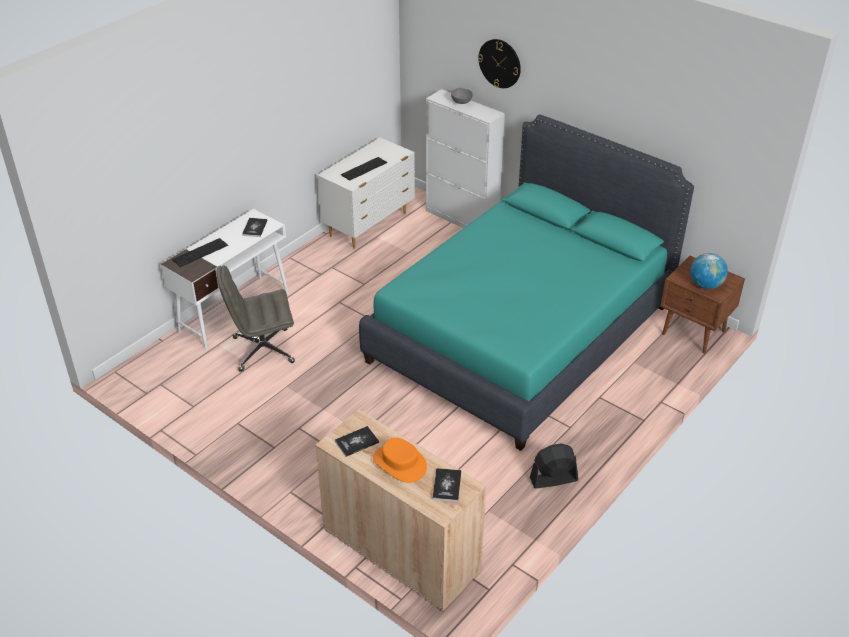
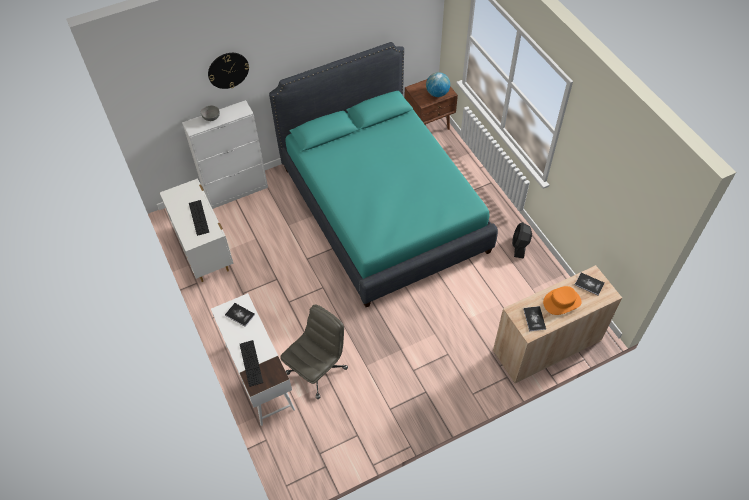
camera: 65 degrees left, 15 degrees up
grey office chair [217,265,295,372] -> grey office chair turned 150 degrees counterclockwise [280,304,348,399]

